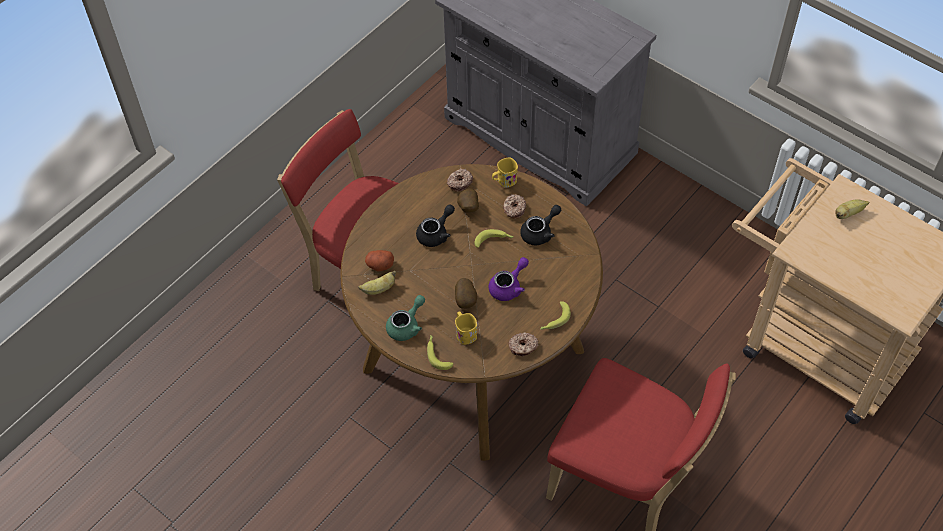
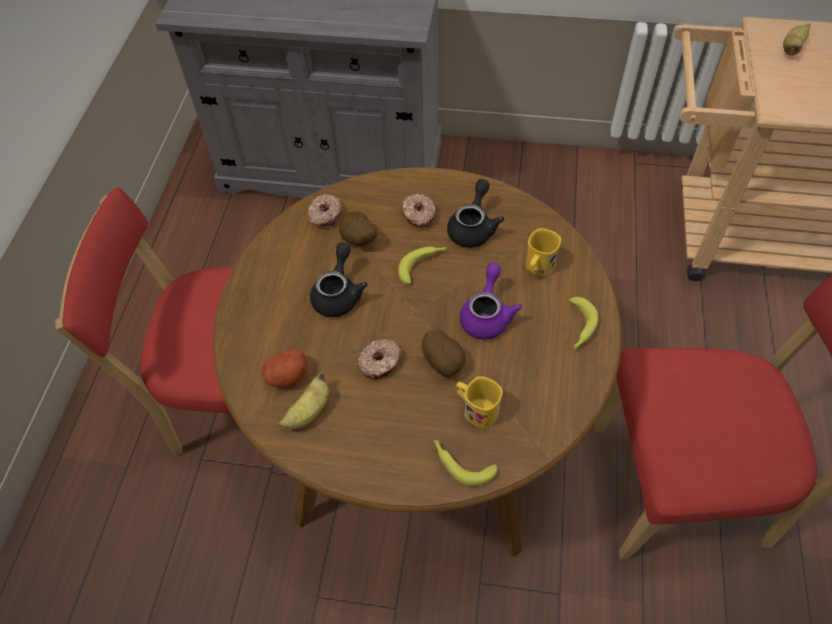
camera: 30 degrees left, 0 degrees up
green teapot [386,295,425,341] -> none
yellow mug [492,157,518,188] -> yellow mug moved to [525,228,561,276]
donut [508,332,538,357] -> donut moved to [357,339,401,379]

